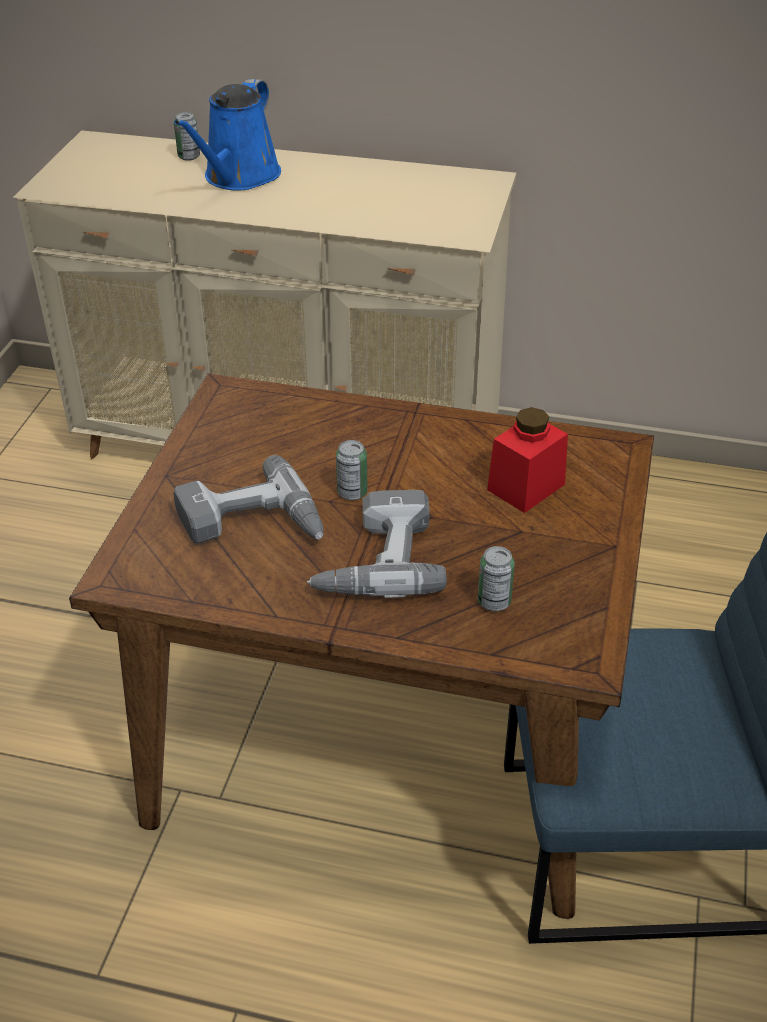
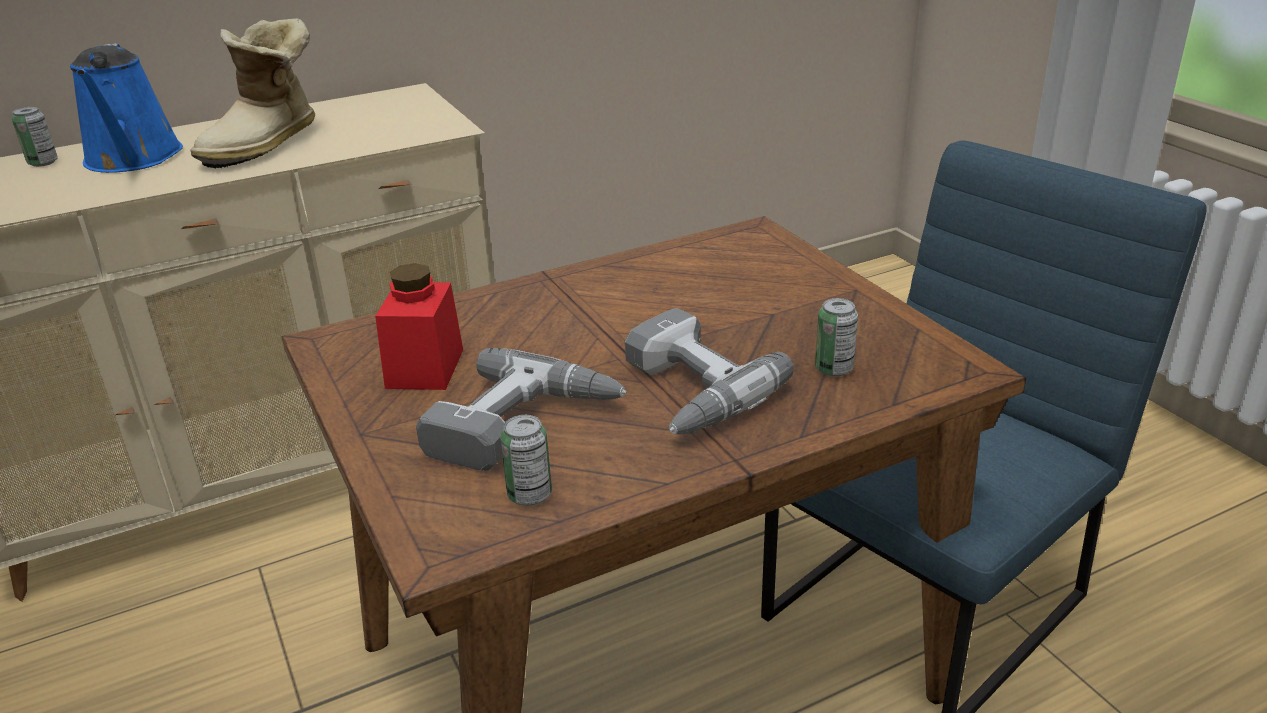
camera: 40 degrees left, 10 degrees down
can [336,440,368,500] -> can moved to [500,415,552,505]
red jar [487,407,568,513] -> red jar moved to [375,263,463,390]
none -> boot [191,19,315,169]

